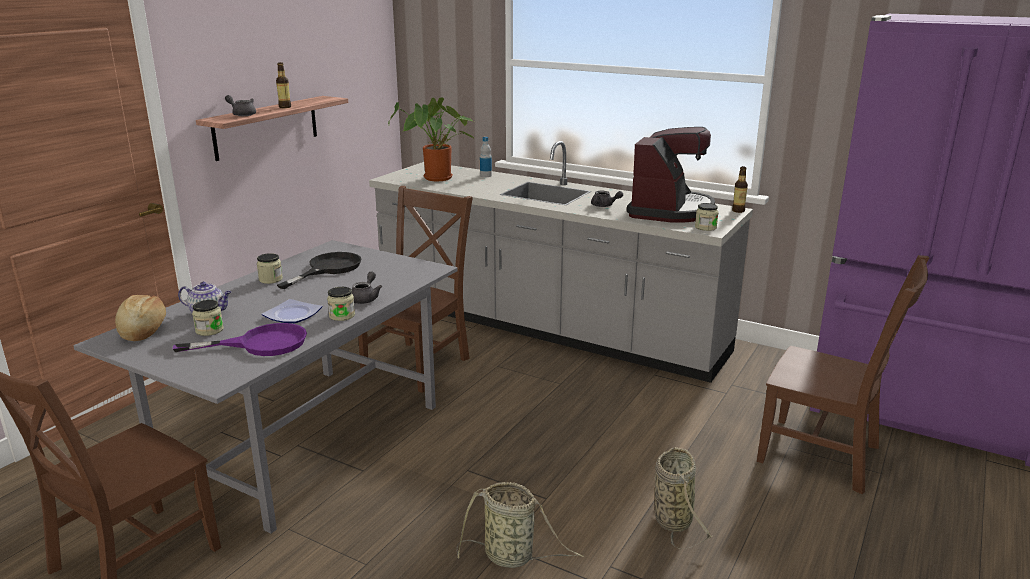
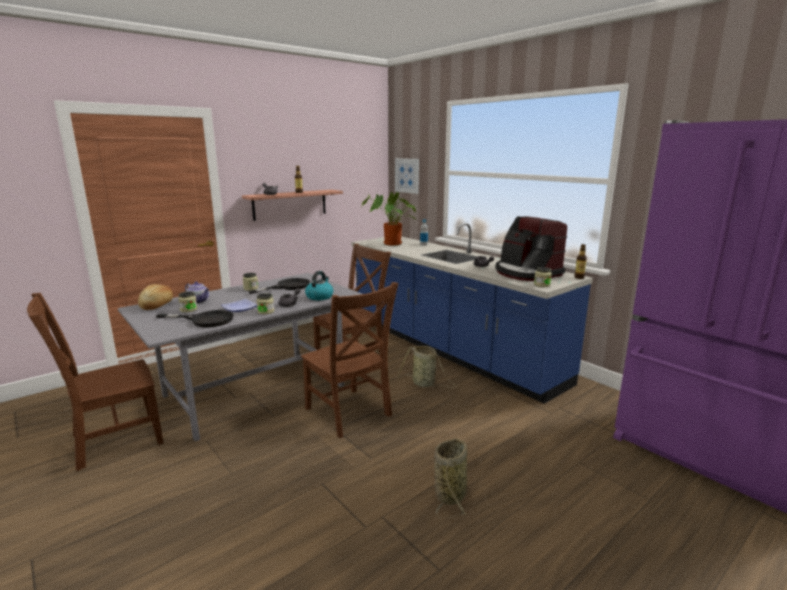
camera: 20 degrees right, 5 degrees down
purple frying pan [173,323,307,356] -> black frying pan [156,310,234,327]
grey counter [369,141,753,383] -> blue counter [352,223,593,404]
basket [456,482,584,568] -> basket moved to [398,346,458,388]
coffee machine [627,127,715,223] -> coffee machine turned 105 degrees clockwise [495,216,567,281]
brown chair [757,255,929,494] -> brown chair moved to [301,282,398,438]
none -> kettle [305,271,333,300]
none -> picture [395,158,419,194]

